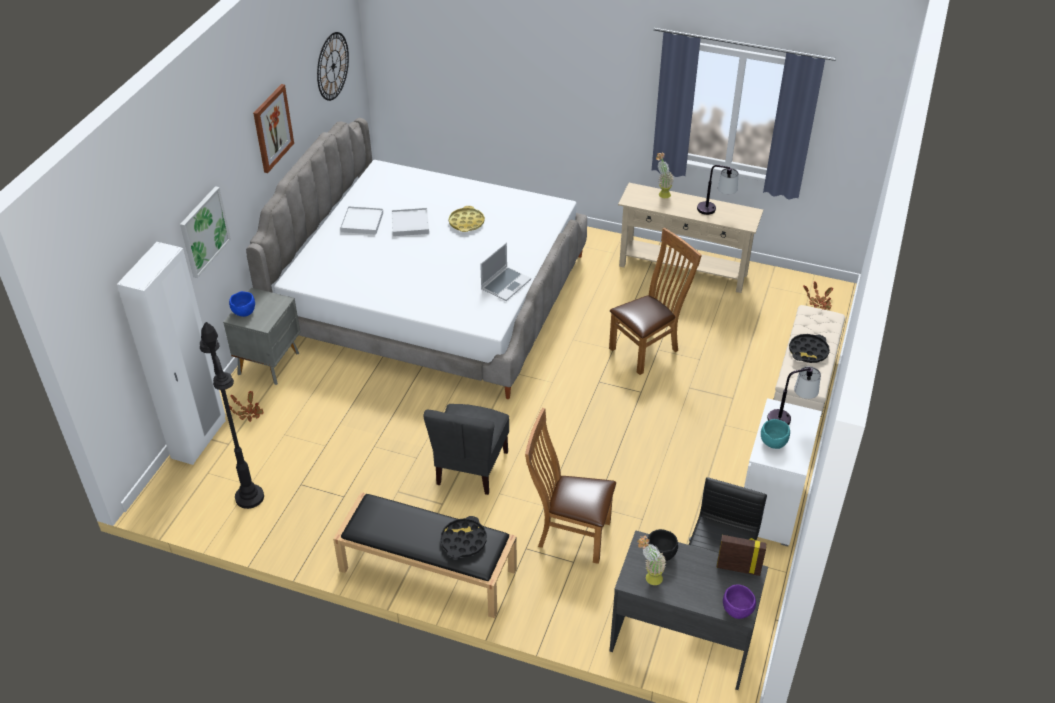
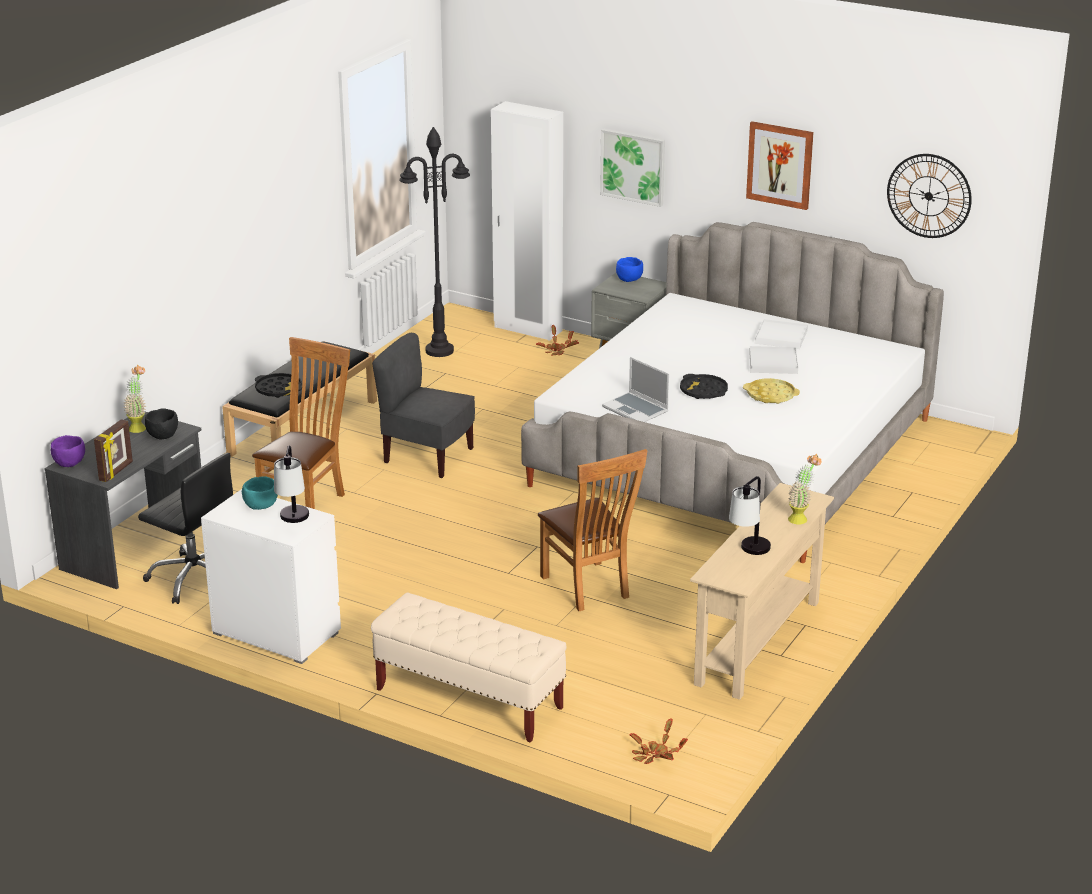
camera: 100 degrees right, 15 degrees down
black tray [789,334,830,363] -> black tray moved to [680,374,728,399]

